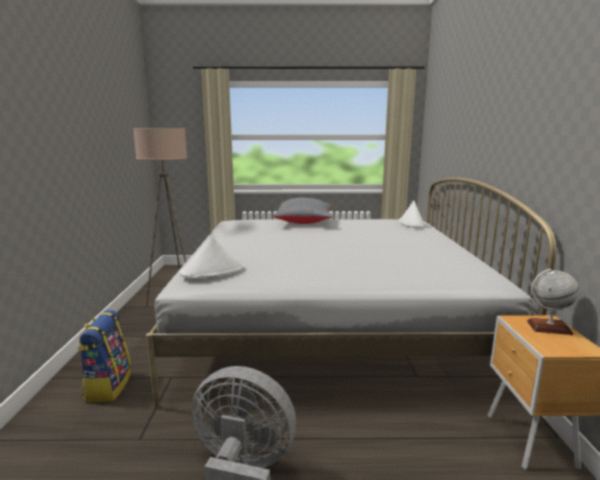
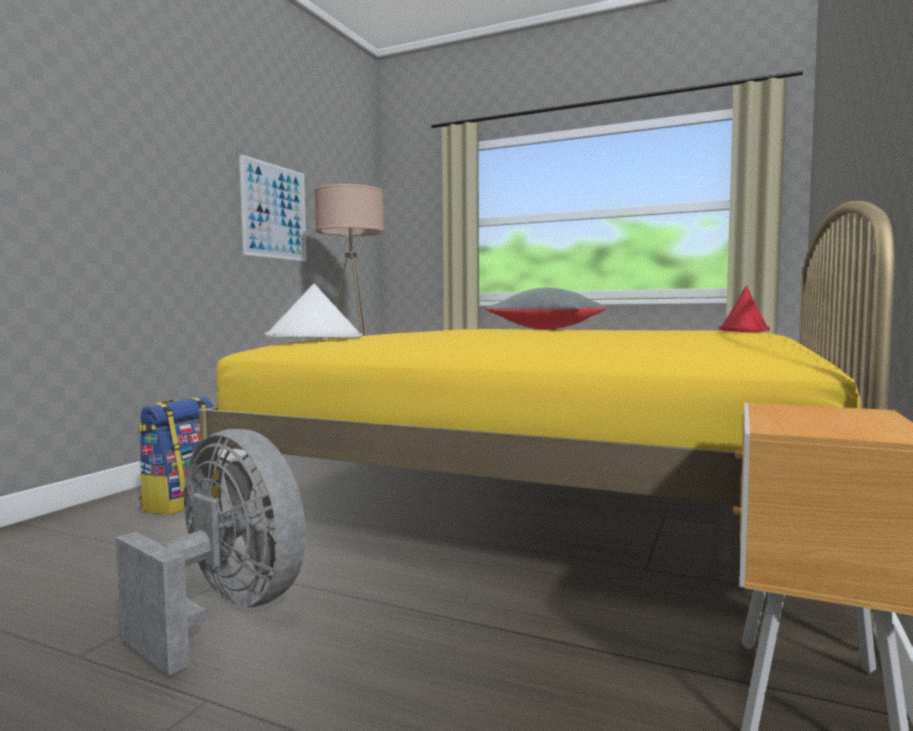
camera: 25 degrees right, 10 degrees down
white bed [146,177,557,409] -> yellow bed [199,201,895,652]
white hat [399,201,425,228] -> red hat [719,286,770,332]
globe [527,269,579,335] -> none
none -> picture [239,154,307,261]

